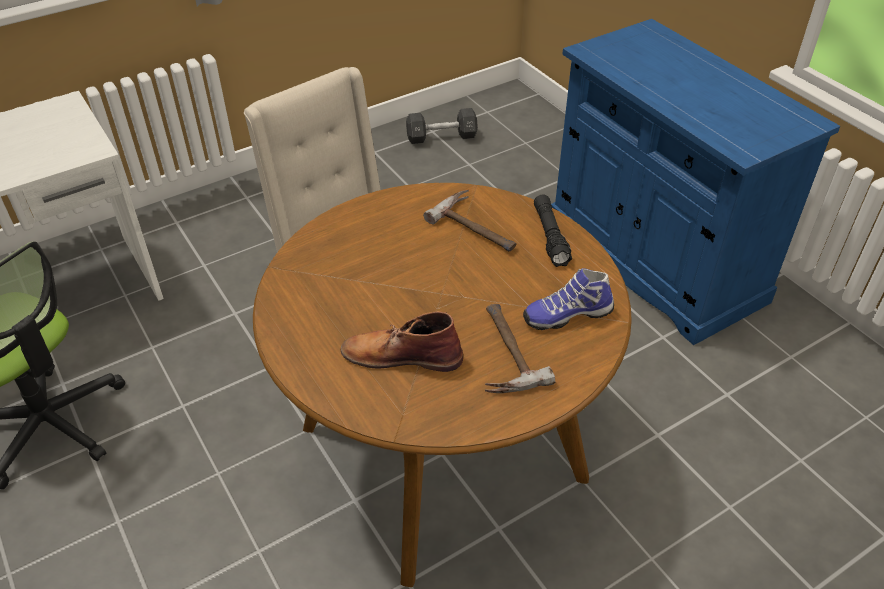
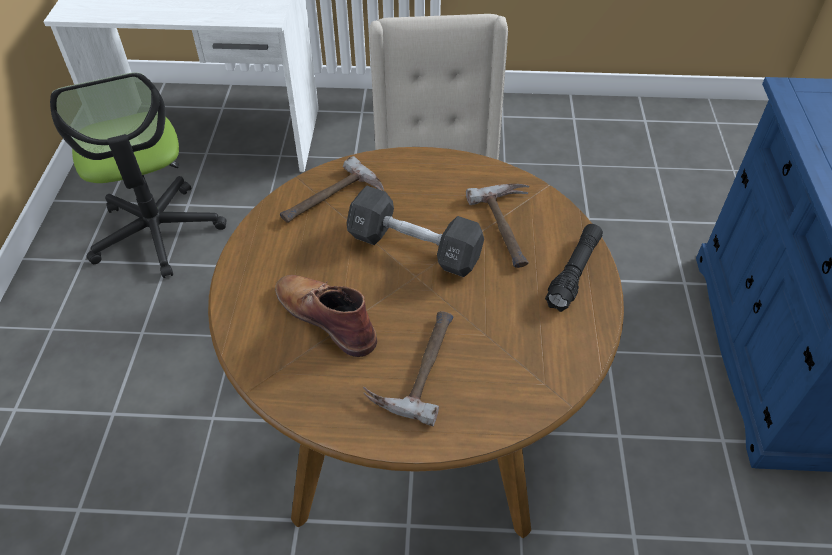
camera: 35 degrees right, 5 degrees up
black dumbbell [406,108,478,144] -> black dumbbell moved to [347,186,484,277]
shoe [523,268,614,330] -> none
none -> hammer [280,156,384,223]

